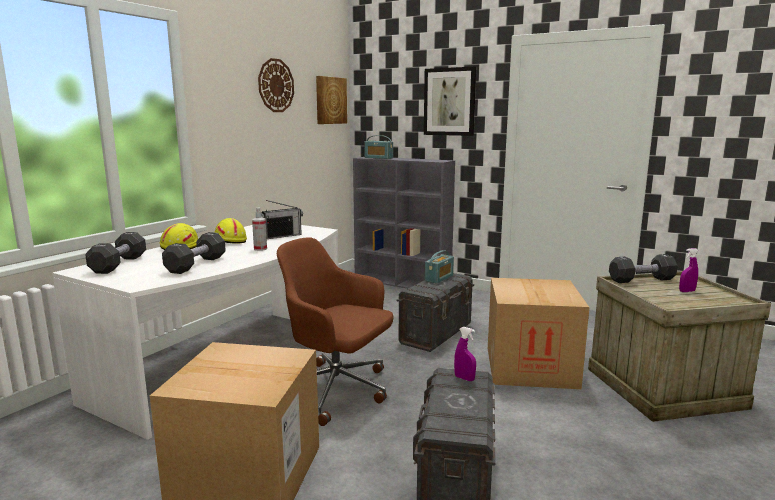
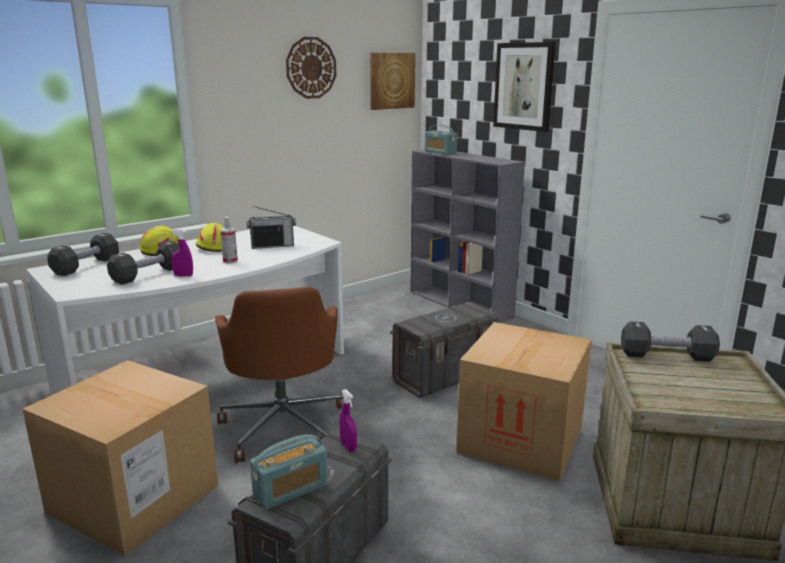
camera: 20 degrees right, 5 degrees up
brown office chair [277,237,393,426] -> brown office chair turned 150 degrees counterclockwise [215,287,344,463]
radio [425,250,454,284] -> radio moved to [250,434,328,510]
purple spray bottle [679,248,699,292] -> purple spray bottle moved to [170,229,193,277]

